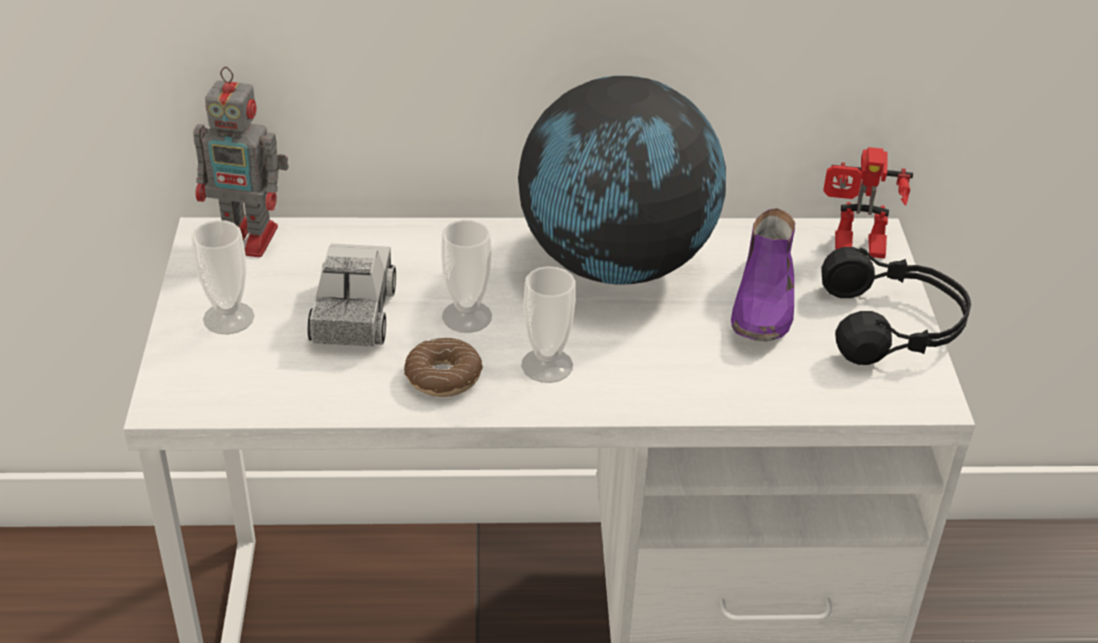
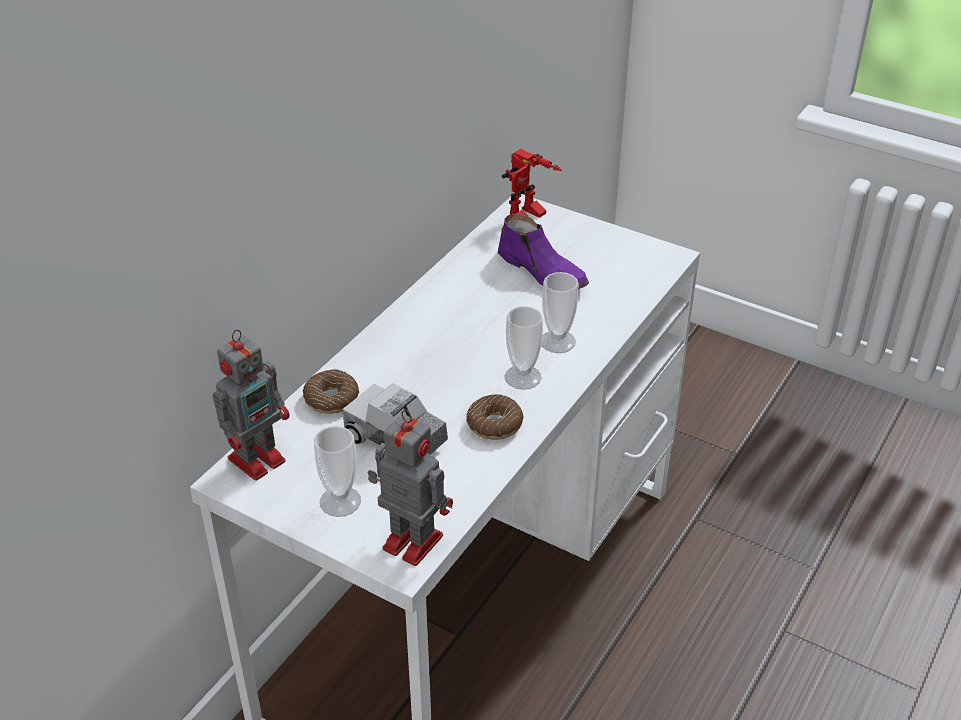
camera: 55 degrees left, 0 degrees up
cup [441,220,492,333] -> cup moved to [542,272,578,353]
globe [518,76,726,285] -> none
black headphones [821,247,971,365] -> none
none -> donut [303,369,359,414]
none -> toy robot [368,410,453,566]

